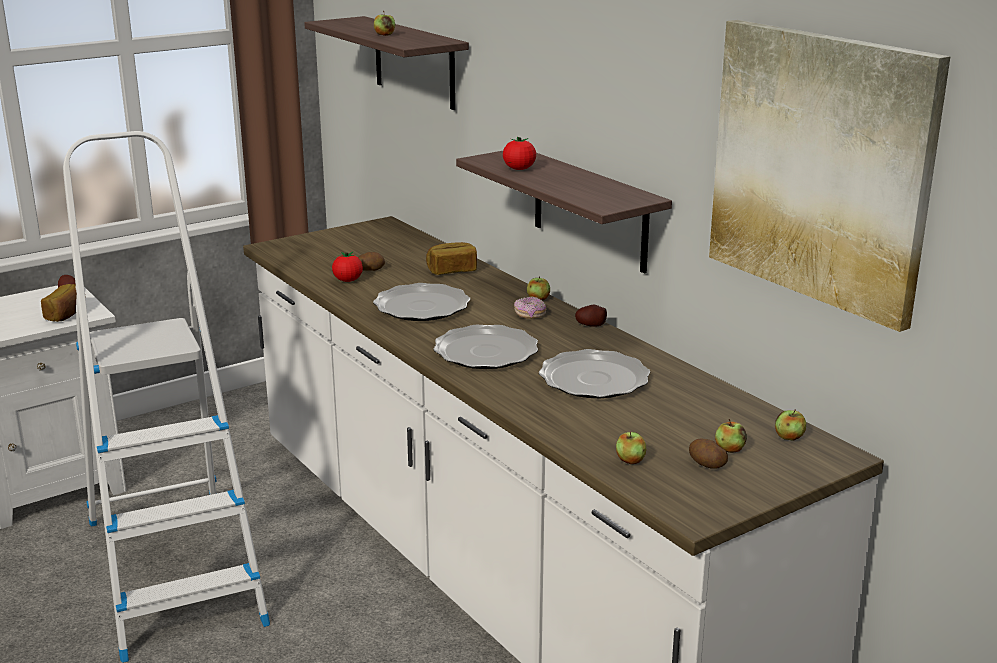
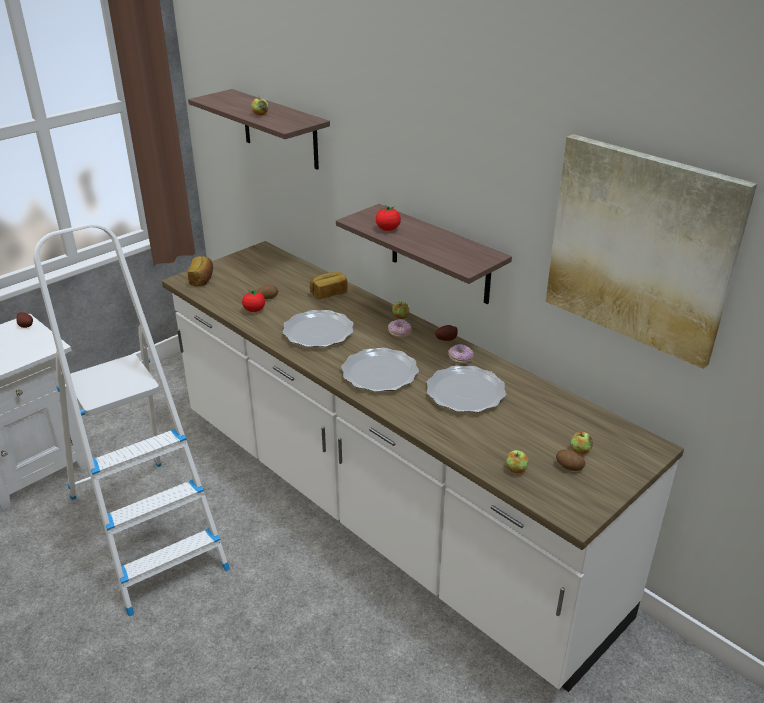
camera: 10 degrees left, 10 degrees up
bread [41,284,86,322] -> bread moved to [188,256,213,286]
apple [775,409,806,441] -> none
none -> donut [449,344,474,364]

